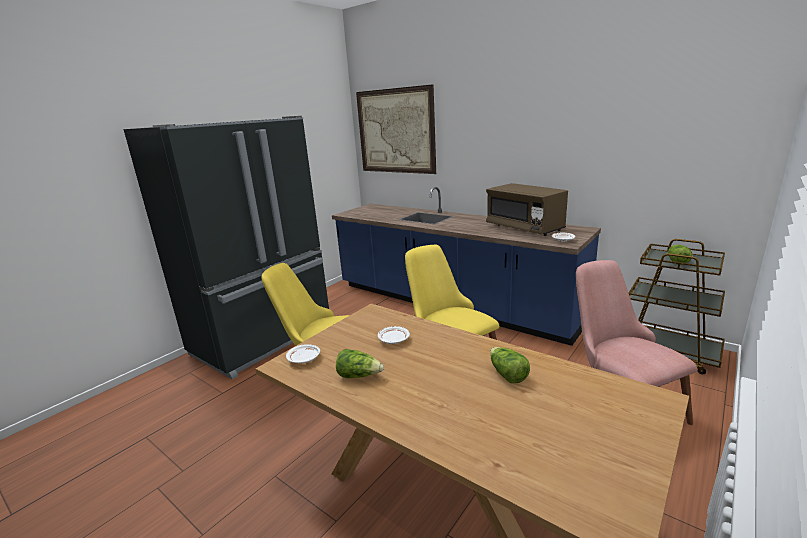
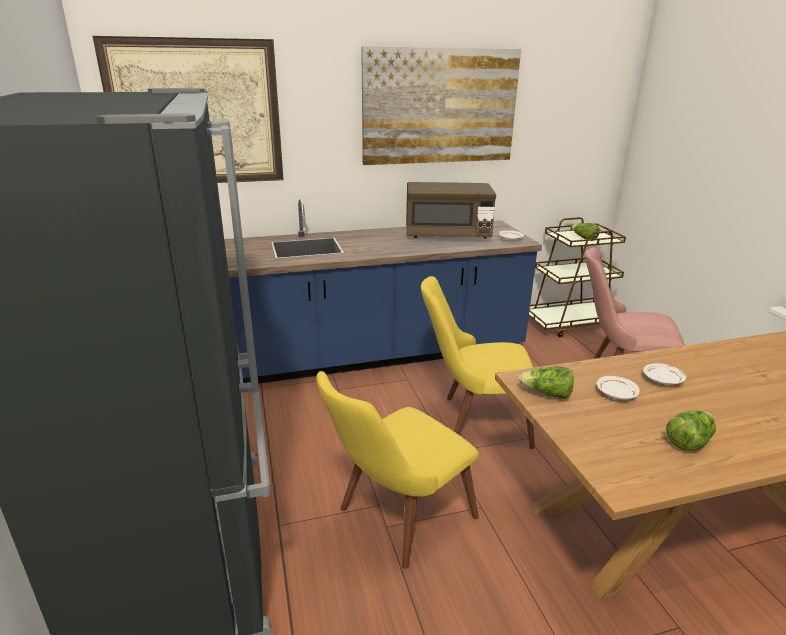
camera: 55 degrees left, 5 degrees up
white plate [286,344,320,363] -> white plate moved to [643,363,686,385]
lettuce [490,347,530,383] -> lettuce moved to [518,367,574,399]
none -> picture [361,46,521,165]

